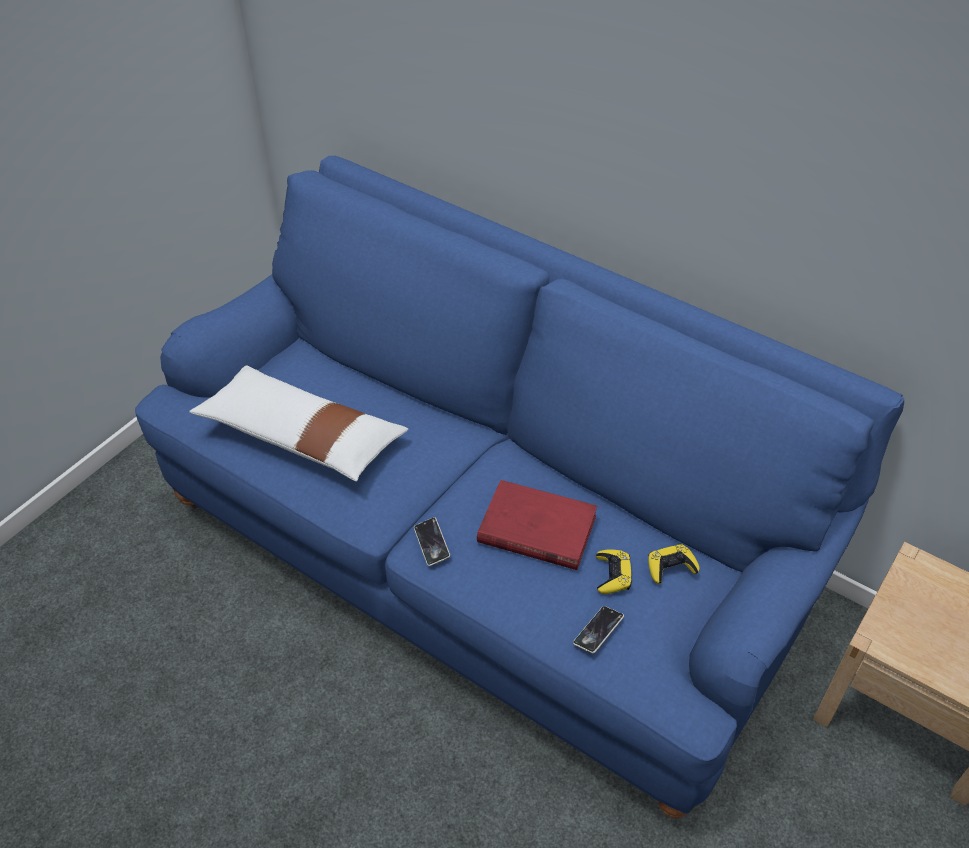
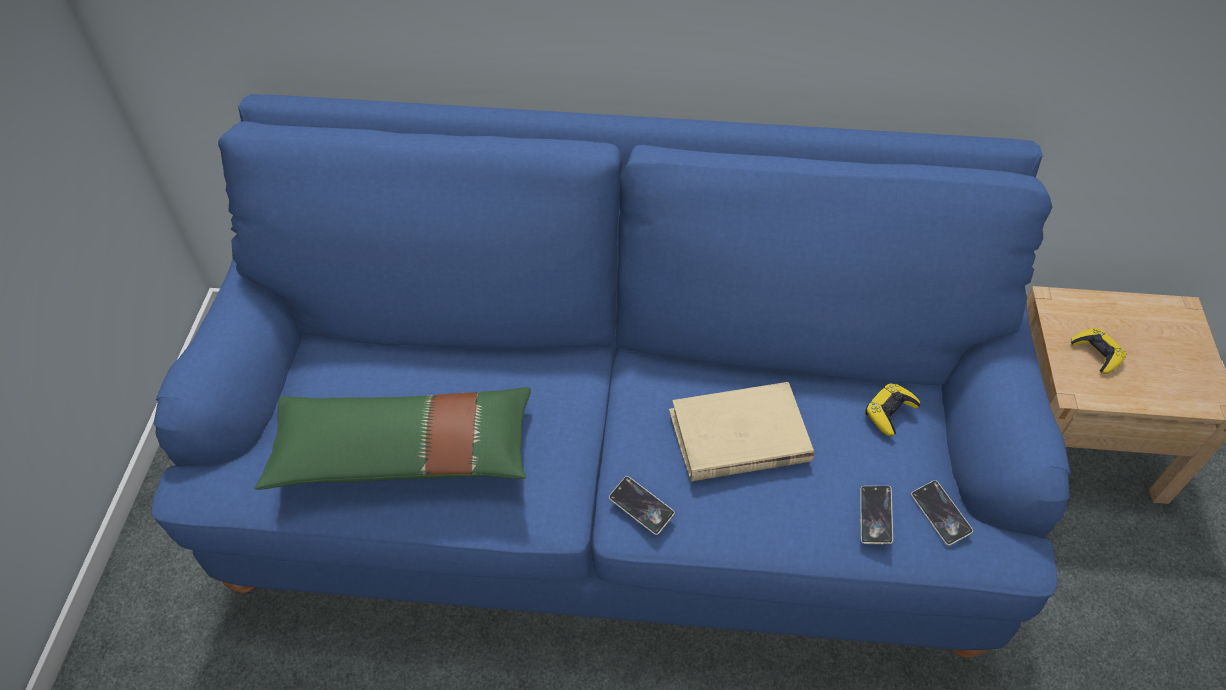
camera: 30 degrees left, 5 degrees up
white pillow [189,365,408,481] -> green pillow [255,387,531,490]
red book [477,480,597,570] -> beige book [669,382,814,481]
yellow game controller [596,550,632,594] -> yellow game controller moved to [1071,328,1126,374]
none -> phone [911,480,973,546]

